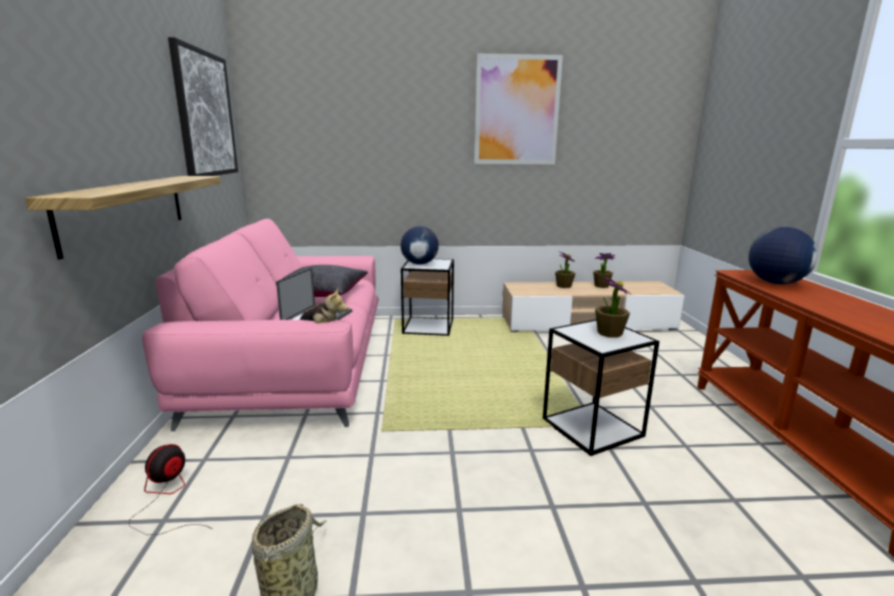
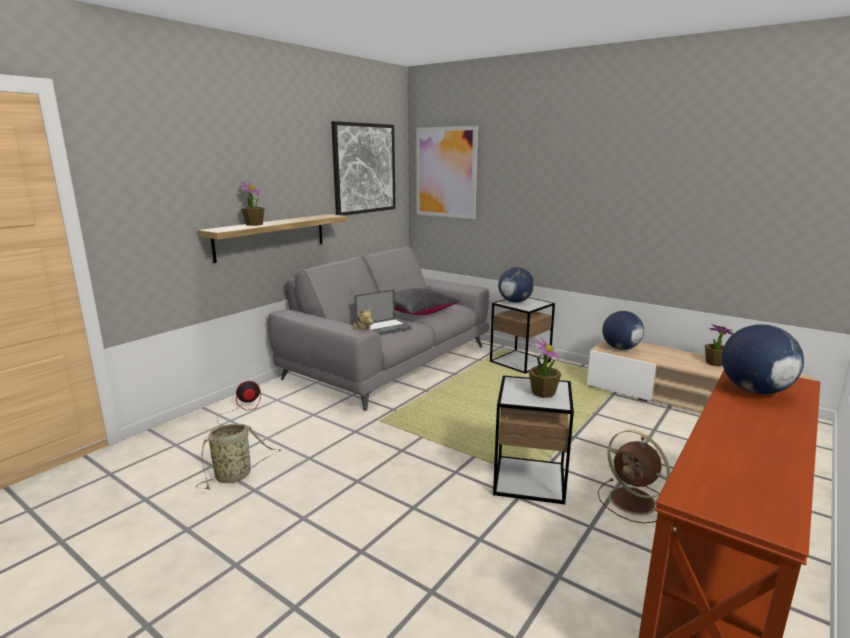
camera: 40 degrees right, 0 degrees up
pink sofa [142,218,379,431] -> grey sofa [268,247,490,411]
picture [474,53,563,164] -> picture moved to [417,126,478,219]
potted plant [555,252,576,288] -> potted plant moved to [241,182,265,226]
none -> brown fan [598,430,670,523]
none -> globe [602,311,644,350]

